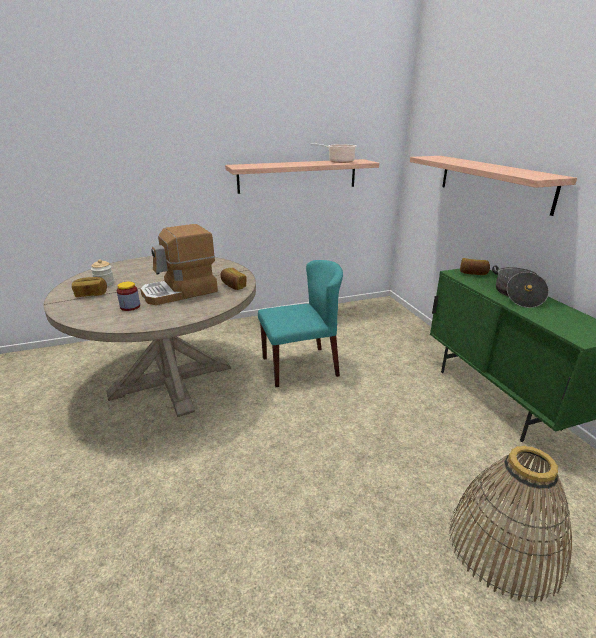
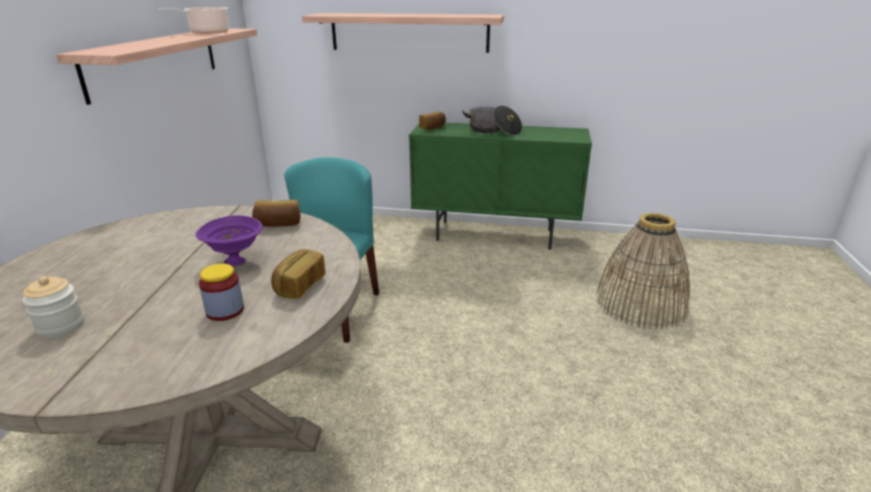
camera: 60 degrees left, 0 degrees up
bread [72,277,107,297] -> bread moved to [271,249,326,299]
coffee machine [140,224,218,305] -> purple bowl [195,215,263,267]

